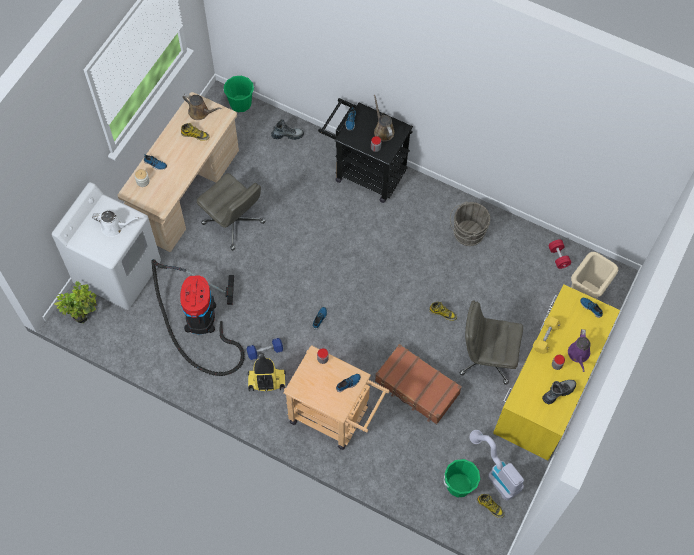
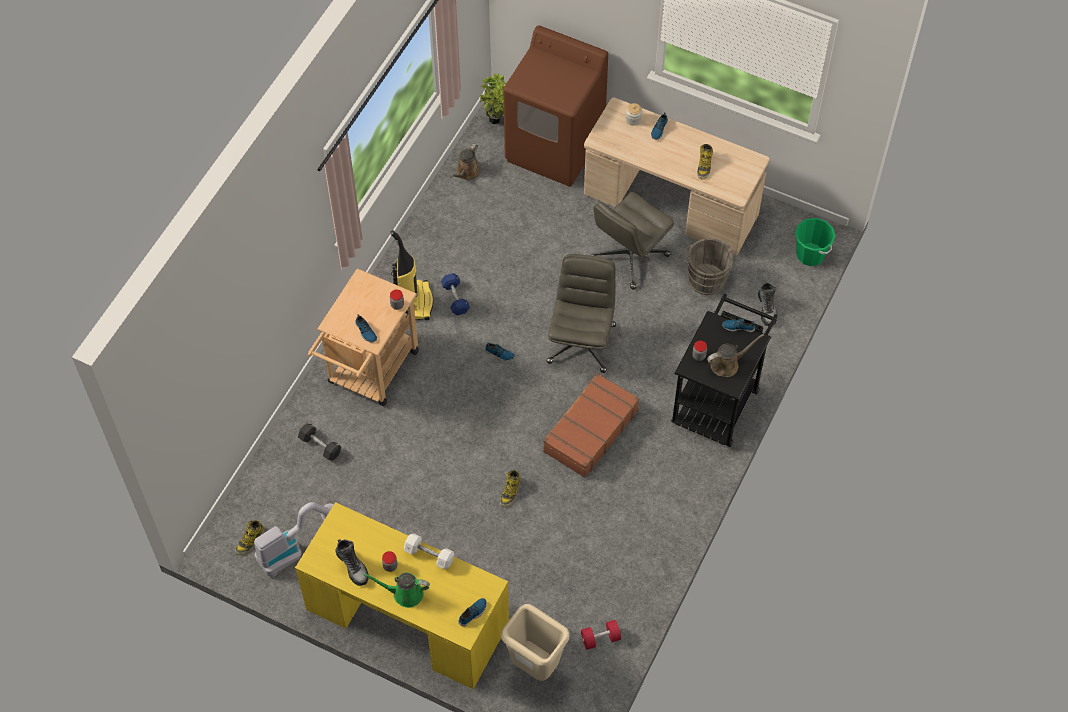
camera: 90 degrees right, 5 degrees down
white washing machine [52,182,161,310] -> brown washing machine [503,26,608,187]
white watering can [92,211,139,237] -> none
vacuum cleaner [152,259,245,376] -> none
brown watering can [182,94,222,120] -> brown watering can moved to [450,143,481,180]
brown suitcase [375,344,462,424] -> brown suitcase moved to [543,373,639,478]
green bucket [443,459,480,497] -> none
grey bucket [450,201,490,246] -> grey bucket moved to [683,238,733,295]
grey office chair [460,300,523,384] -> grey office chair moved to [547,254,616,373]
yellow dumbbell [533,317,561,354] -> white dumbbell [404,534,454,569]
purple watering can [568,329,591,372] -> green watering can [363,572,430,608]
none -> black dumbbell [298,424,341,460]

